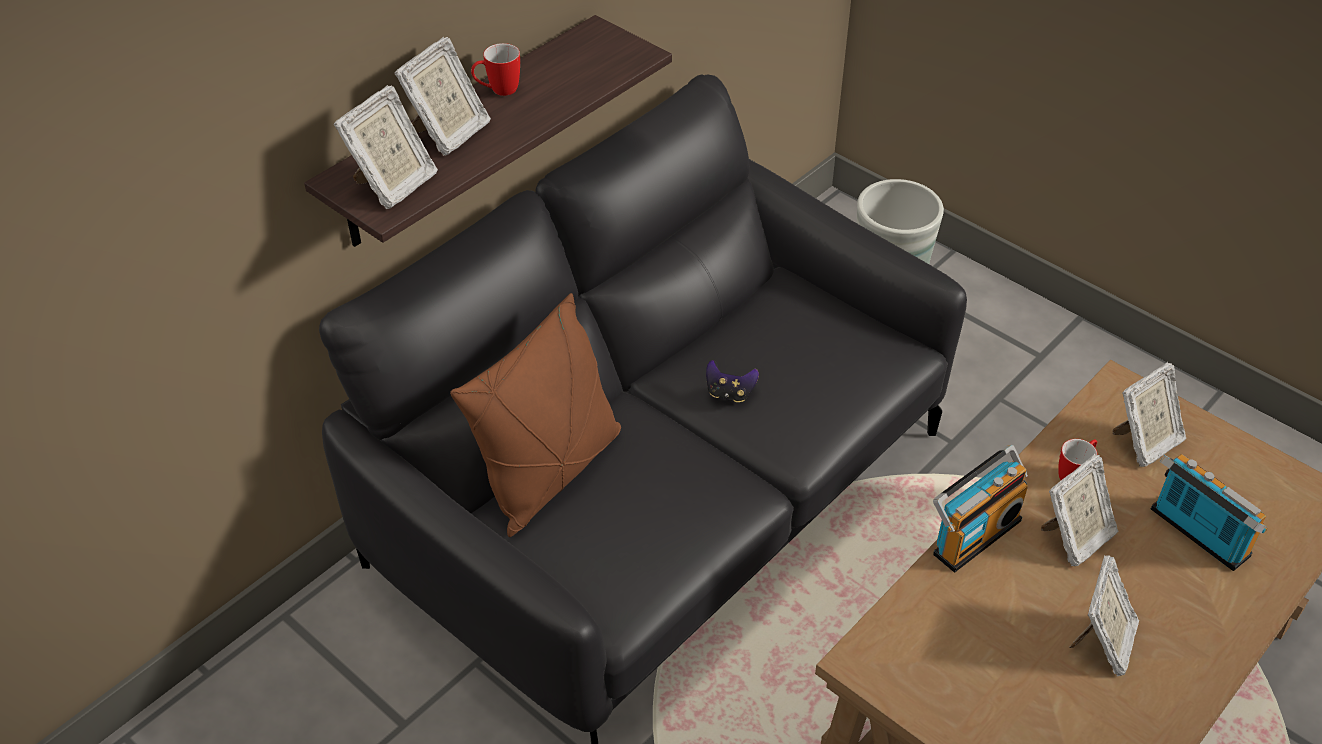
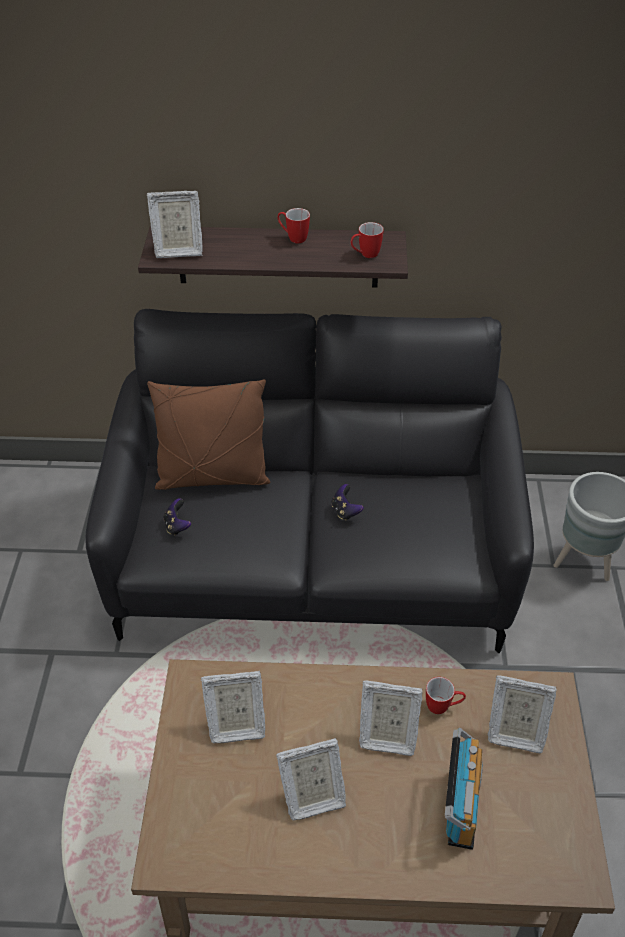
camera: 50 degrees right, 0 degrees up
picture frame [394,37,491,156] -> picture frame moved to [201,671,265,743]
radio [933,445,1028,572] -> none
none -> game controller [164,498,191,536]
none -> mug [351,222,384,258]

